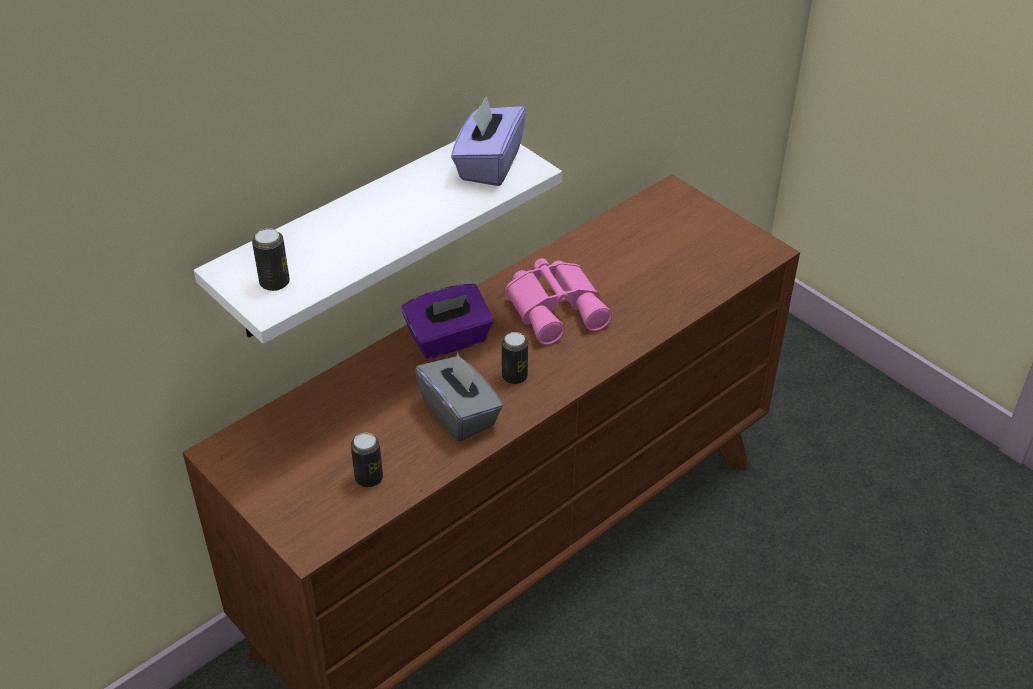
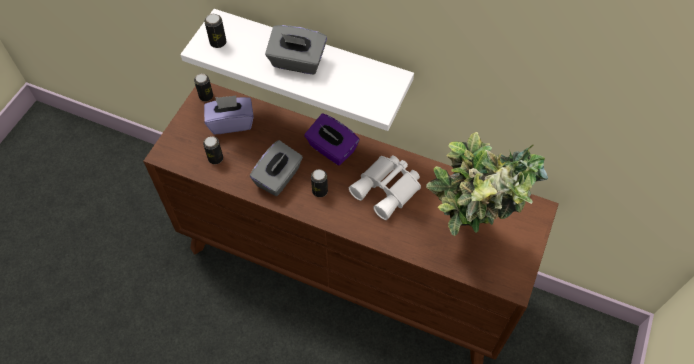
camera: 65 degrees right, 15 degrees up
purple tissue box [451,96,526,186] -> purple tissue box moved to [204,95,254,134]
pink binoculars [505,258,612,345] -> white binoculars [349,155,421,220]
none -> can [194,74,213,101]
none -> grey tissue box [265,25,327,75]
none -> potted plant [426,132,548,236]

